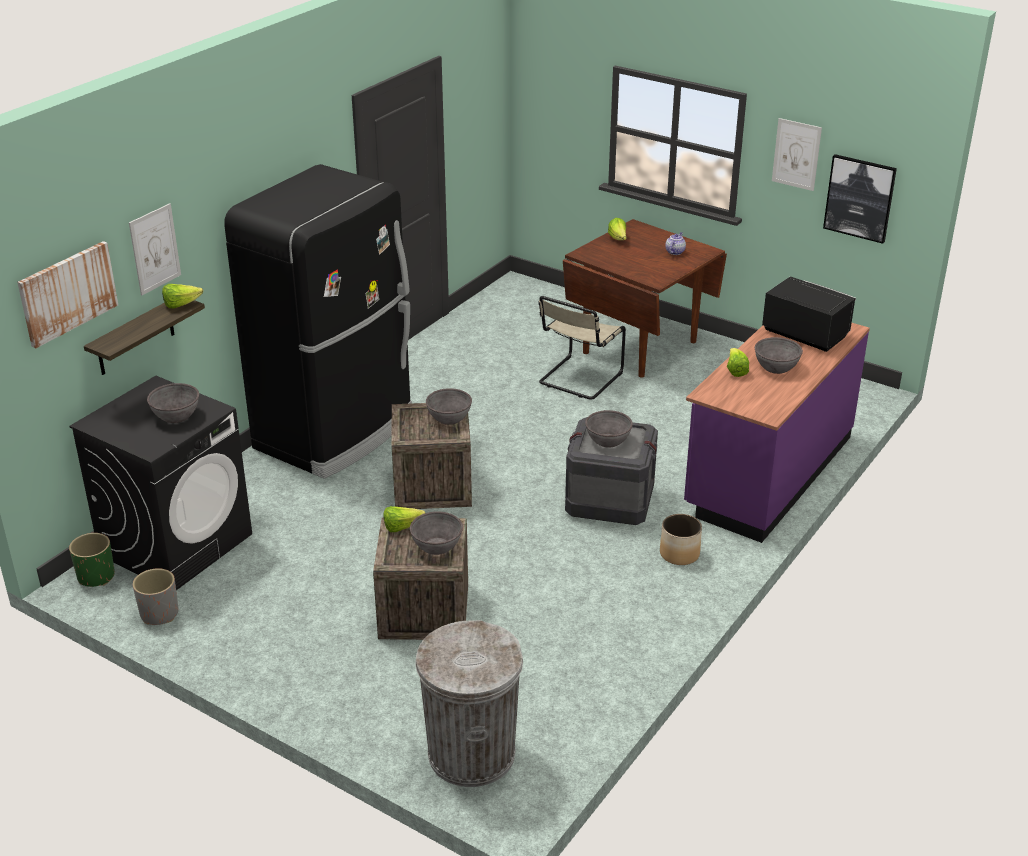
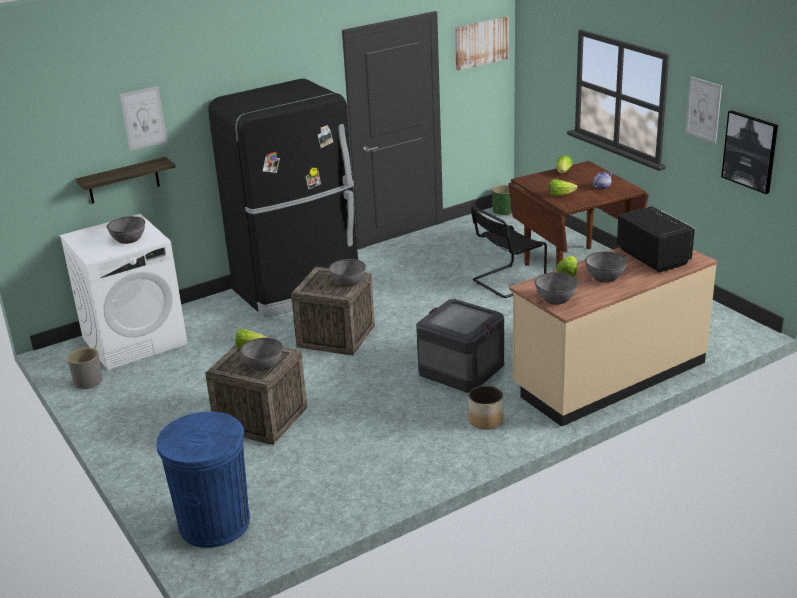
camera: 25 degrees right, 5 degrees down
picture [17,241,118,348] -> picture moved to [455,16,509,70]
black washing machine [69,376,252,590] -> white washing machine [60,214,188,371]
green planter [69,533,115,587] -> green planter moved to [492,185,512,216]
lettuce [162,284,203,308] -> lettuce moved to [549,179,578,196]
grey trash can [416,620,523,787] -> blue trash can [157,412,250,548]
beige chair [538,296,626,400] -> black chair [471,206,547,298]
grey bowl [585,410,633,447] -> grey bowl moved to [535,272,578,305]
purple counter [684,323,870,543] -> beige counter [509,247,717,427]

